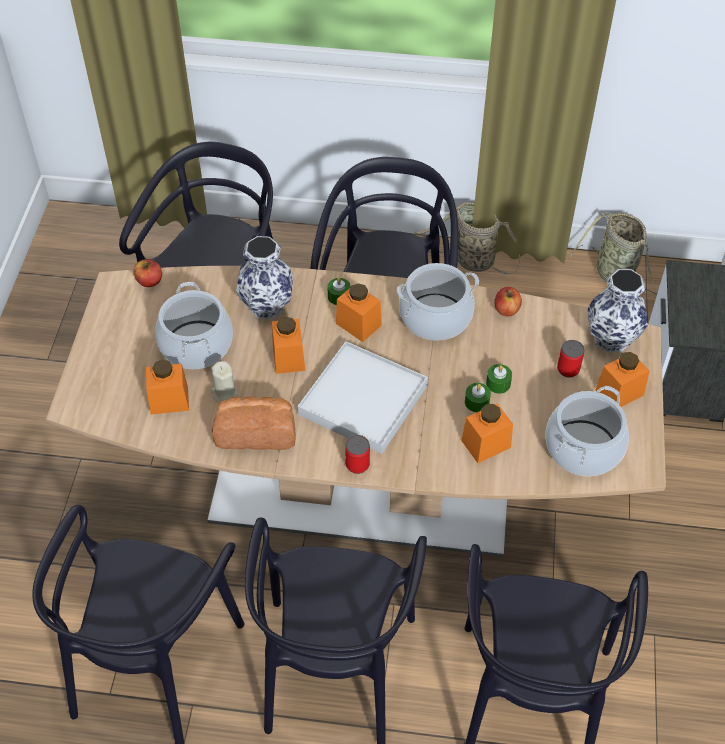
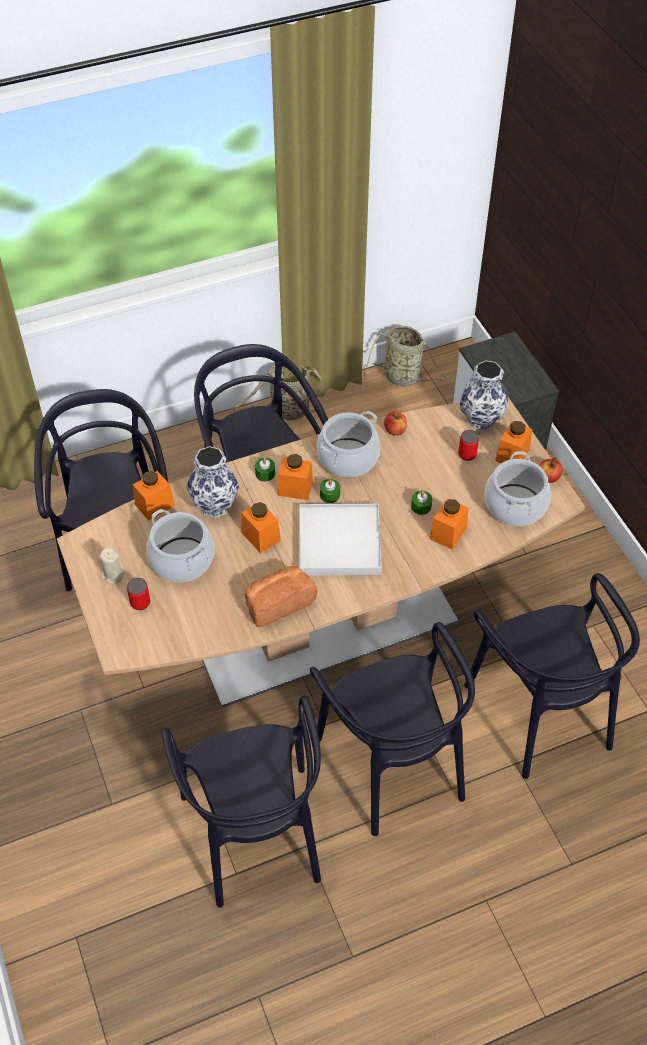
camera: 30 degrees left, 0 degrees up
apple [133,259,162,287] -> apple moved to [539,459,563,483]
orange jar [146,360,189,415] -> orange jar moved to [133,471,175,521]
beige candle [211,361,238,403] -> beige candle moved to [99,548,125,584]
can [345,435,370,474] -> can moved to [127,578,150,610]
green candle [486,364,512,394] -> green candle moved to [320,479,340,503]

